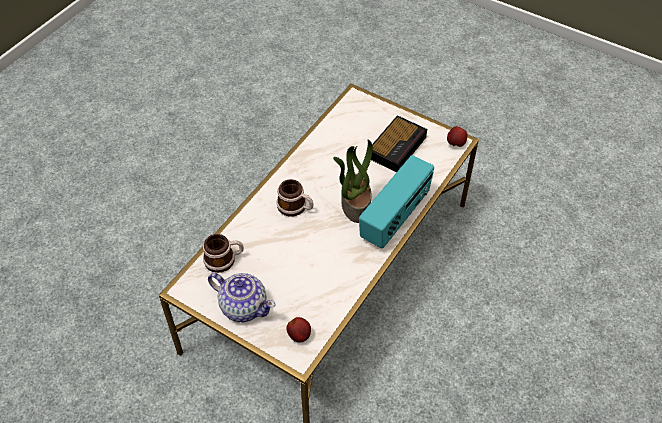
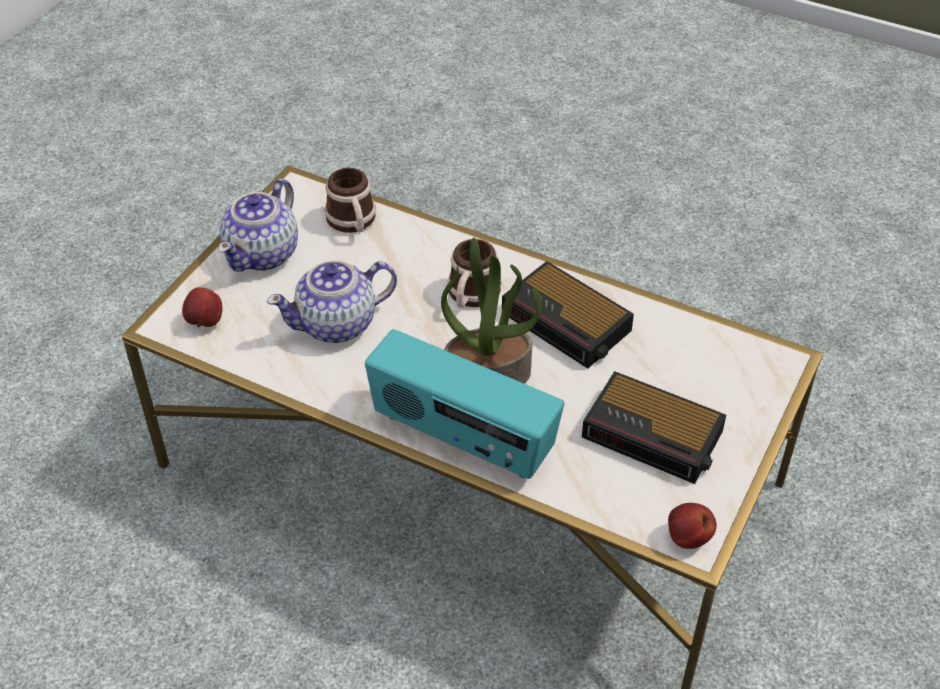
camera: 85 degrees right, 5 degrees down
none -> teapot [267,260,397,343]
none -> alarm clock [502,261,634,368]

